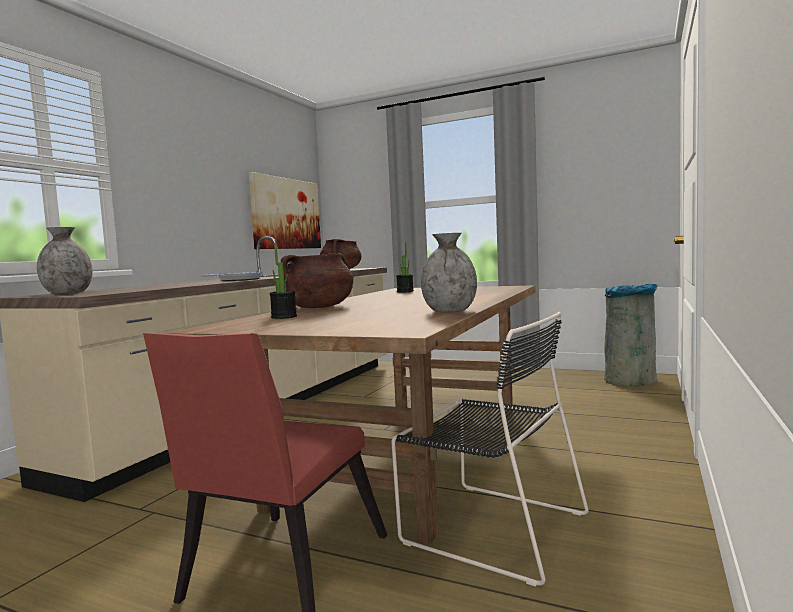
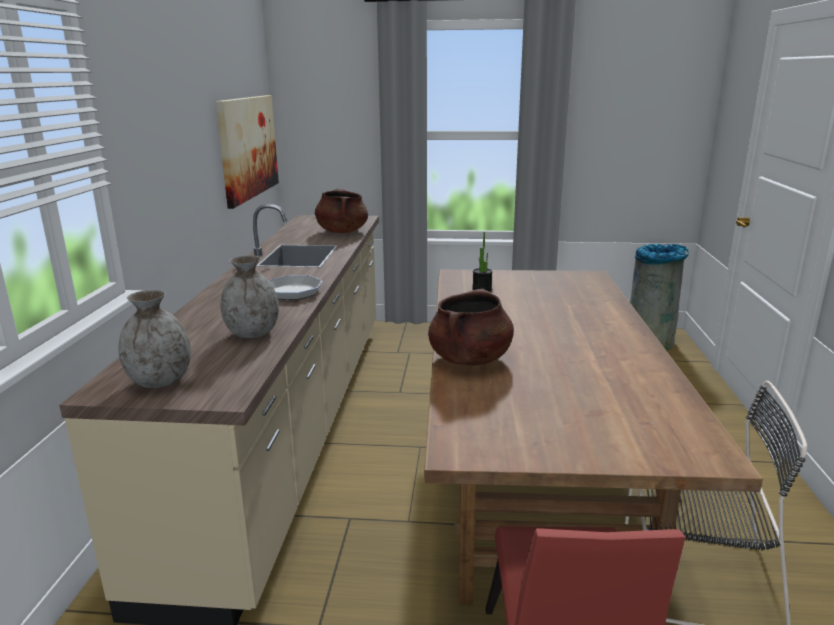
camera: 20 degrees left, 15 degrees up
potted plant [270,242,297,319] -> none
grey vase [421,233,477,312] -> grey vase moved to [221,255,279,338]

